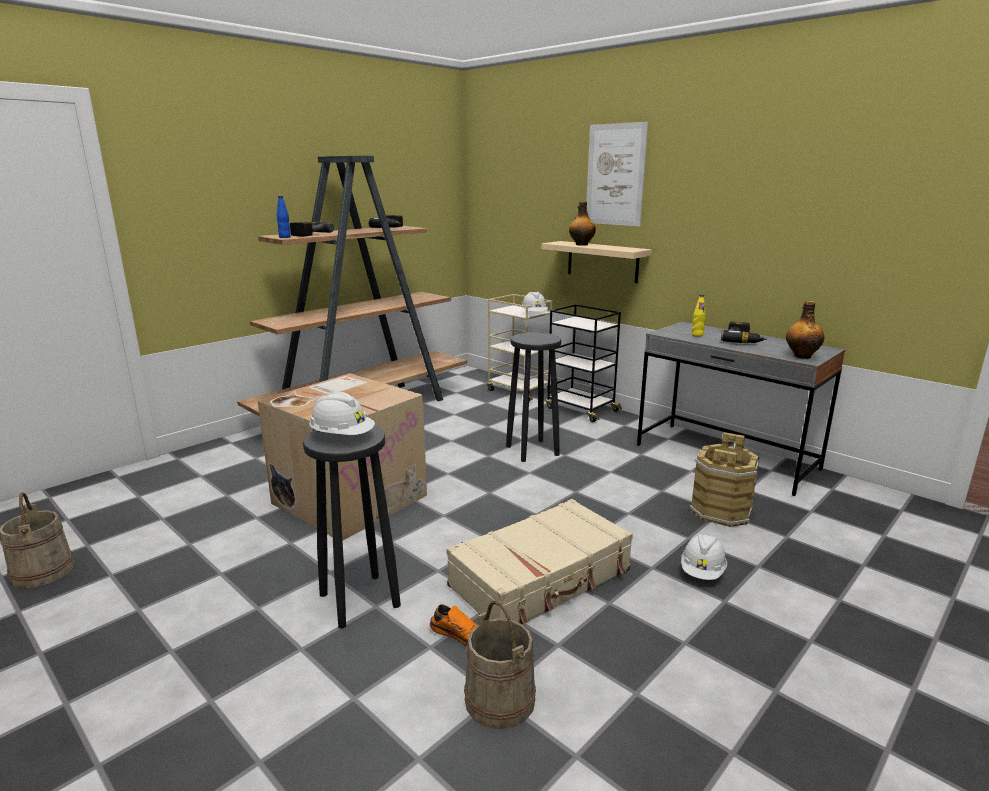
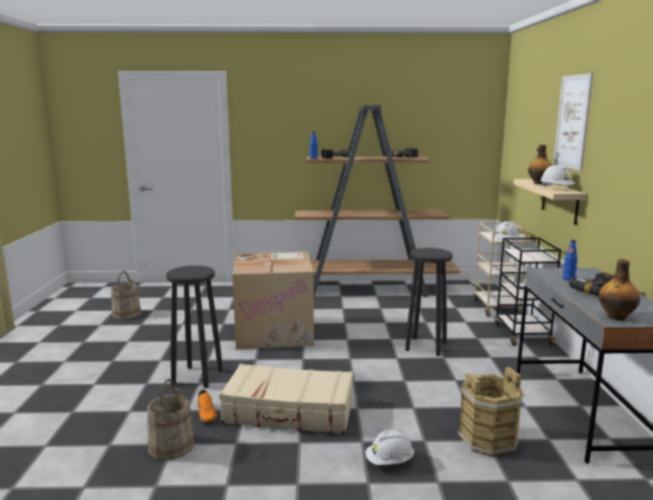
camera: 45 degrees right, 5 degrees down
white hard hat [309,392,375,435] -> white hard hat moved to [540,165,575,187]
yellow bottle [692,295,706,337] -> blue bottle [563,240,578,281]

